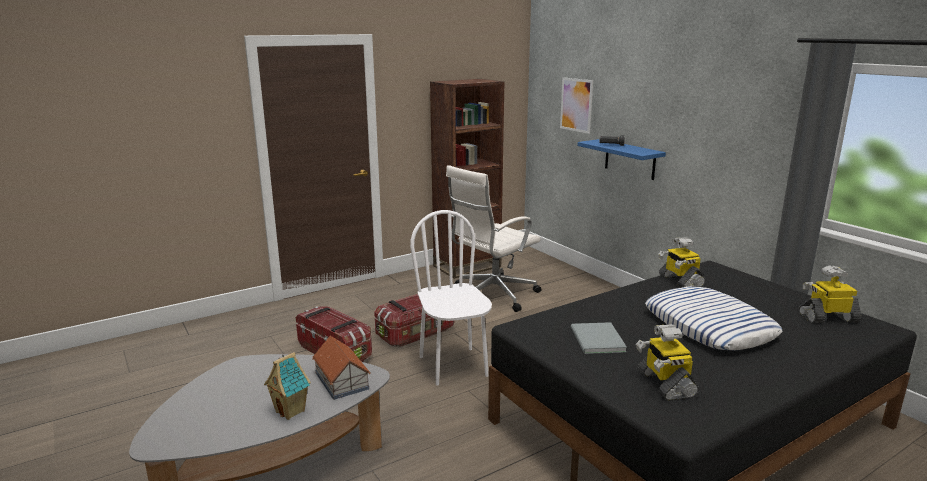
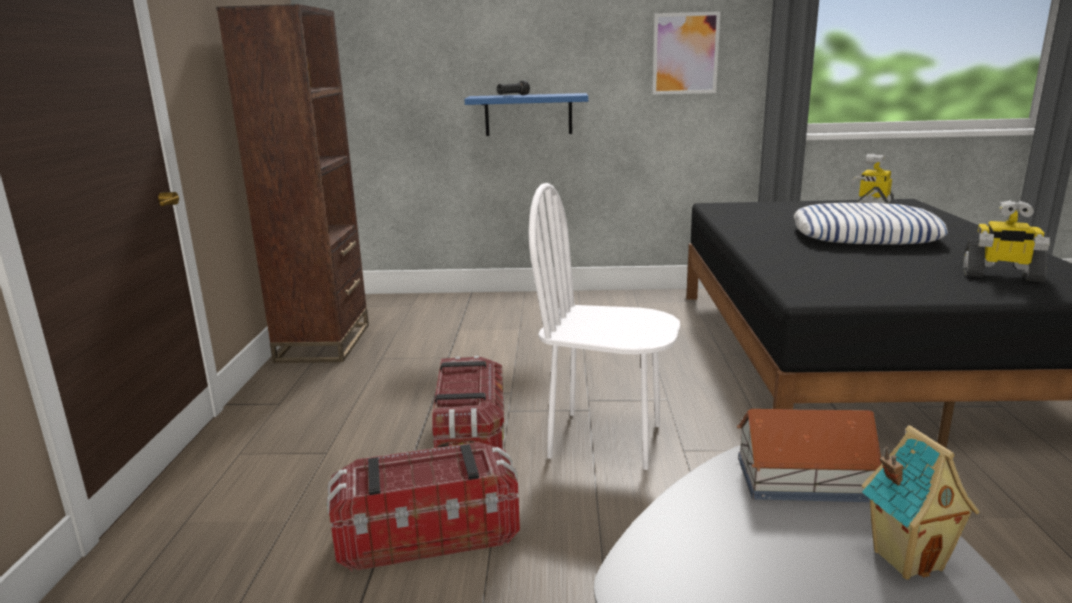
camera: 55 degrees left, 0 degrees up
white office chair [446,165,542,312] -> none
picture [560,77,593,134] -> picture moved to [652,11,721,95]
grey book [571,322,627,354] -> none
toy robot [658,237,706,288] -> none

